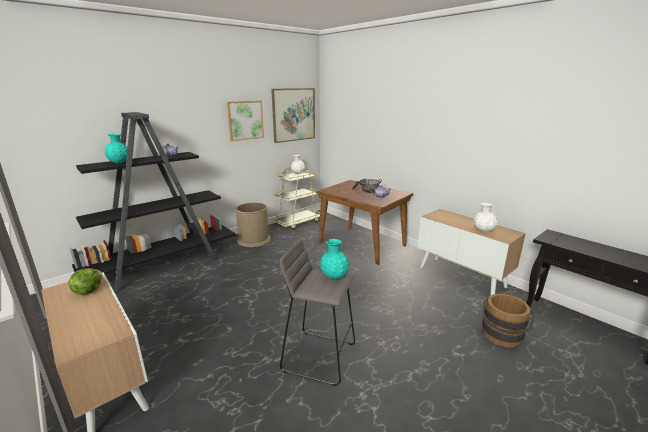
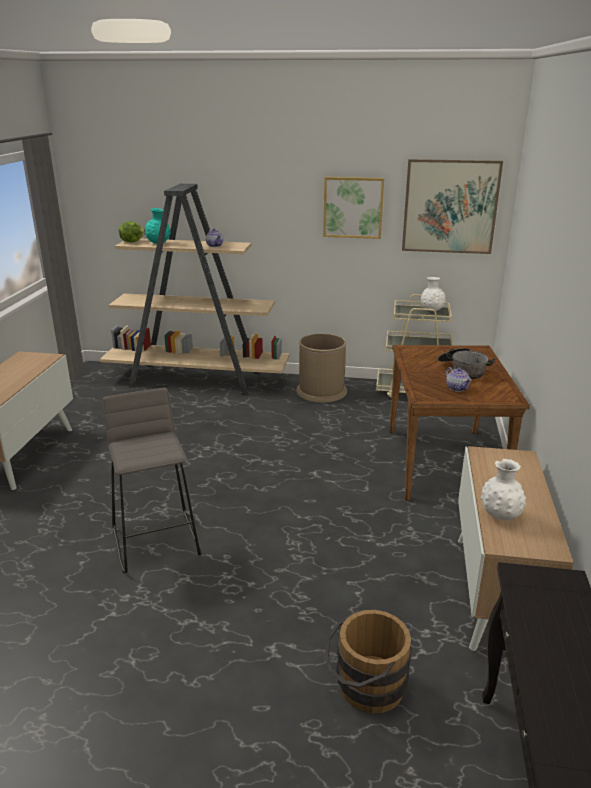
camera: 50 degrees right, 5 degrees up
lettuce [68,268,102,295] -> lettuce moved to [119,221,145,242]
black bookcase [70,112,236,293] -> beige bookcase [100,184,289,396]
turquoise vase [320,239,349,279] -> none

